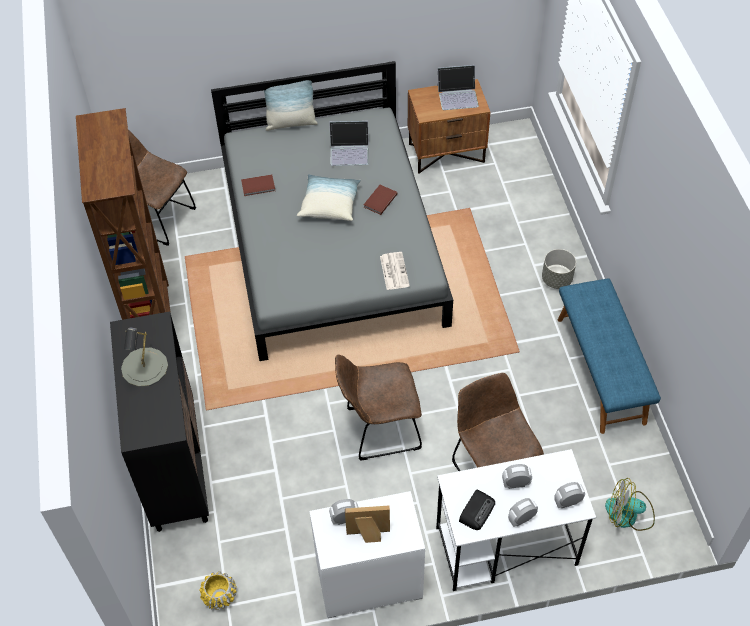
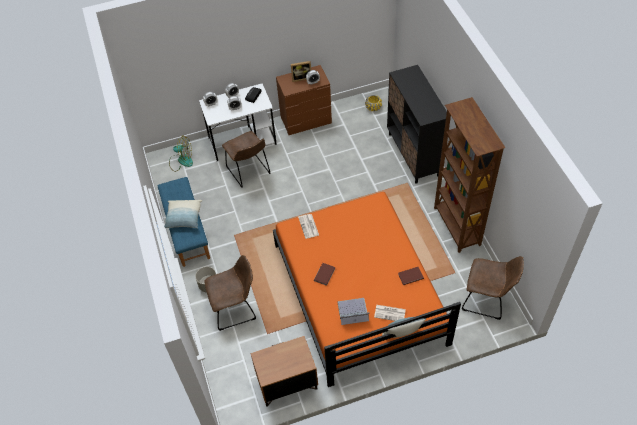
camera: 175 degrees right, 0 degrees up
grey table lamp [121,328,168,387] -> none
grey bed [211,61,453,361] -> orange bed [273,192,461,387]
pillow [297,174,361,221] -> pillow moved to [164,200,203,228]
white dresser [309,491,425,618] -> brown dresser [276,65,332,135]
brown chair [335,355,422,461] -> brown chair moved to [204,255,256,331]
laptop [437,65,479,110] -> none
none -> newspaper [374,305,406,321]

